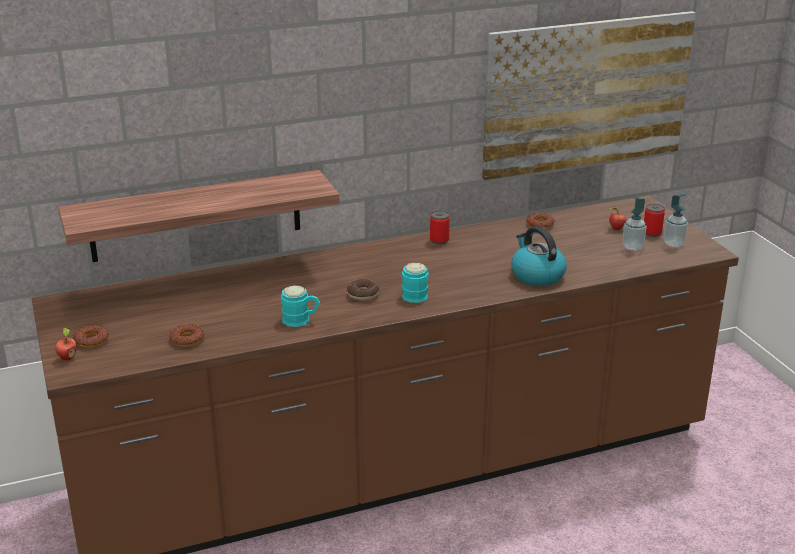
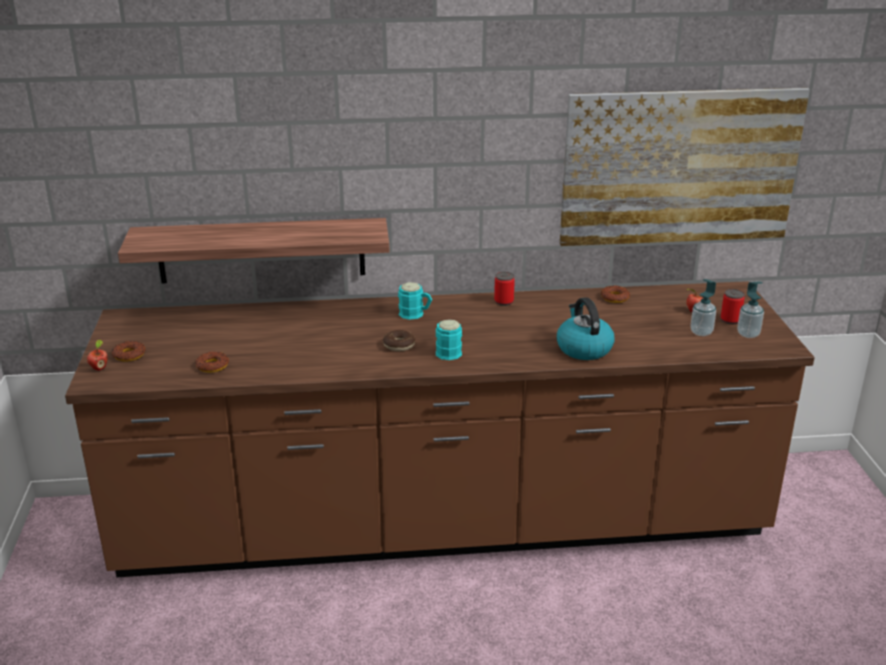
camera: 15 degrees right, 0 degrees up
turquoise mug [281,285,320,327] -> turquoise mug moved to [398,282,432,320]

